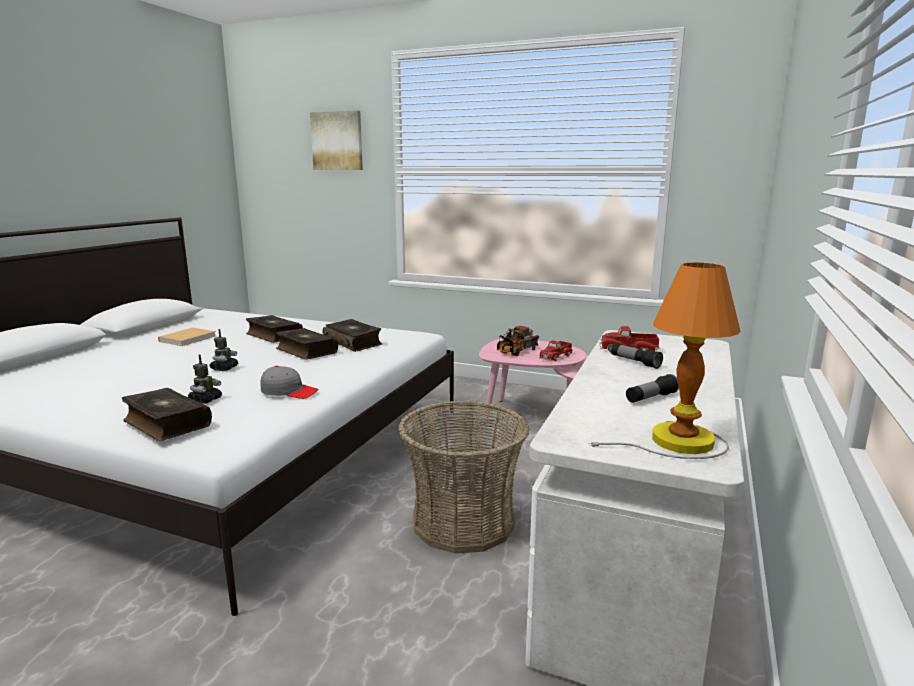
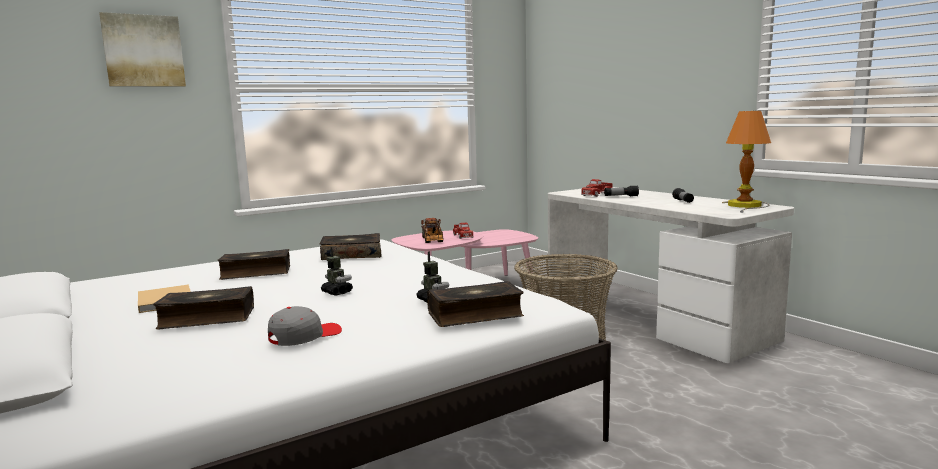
camera: 55 degrees left, 5 degrees down
grey cap [261,366,318,399] -> grey cap moved to [268,306,342,346]
book [276,328,338,360] -> book moved to [153,286,254,329]

